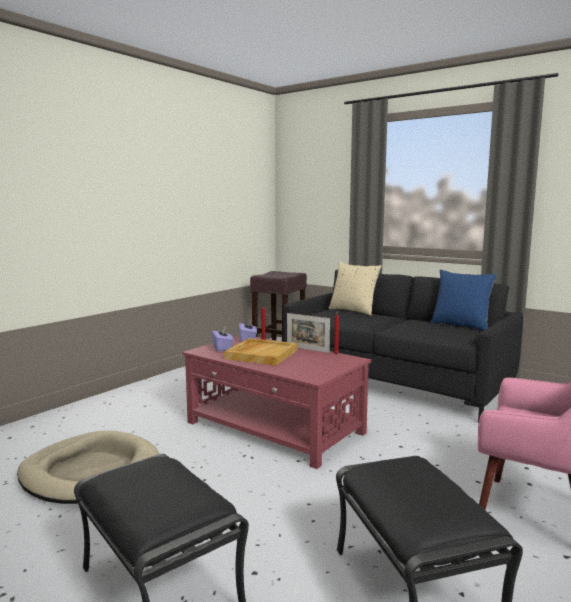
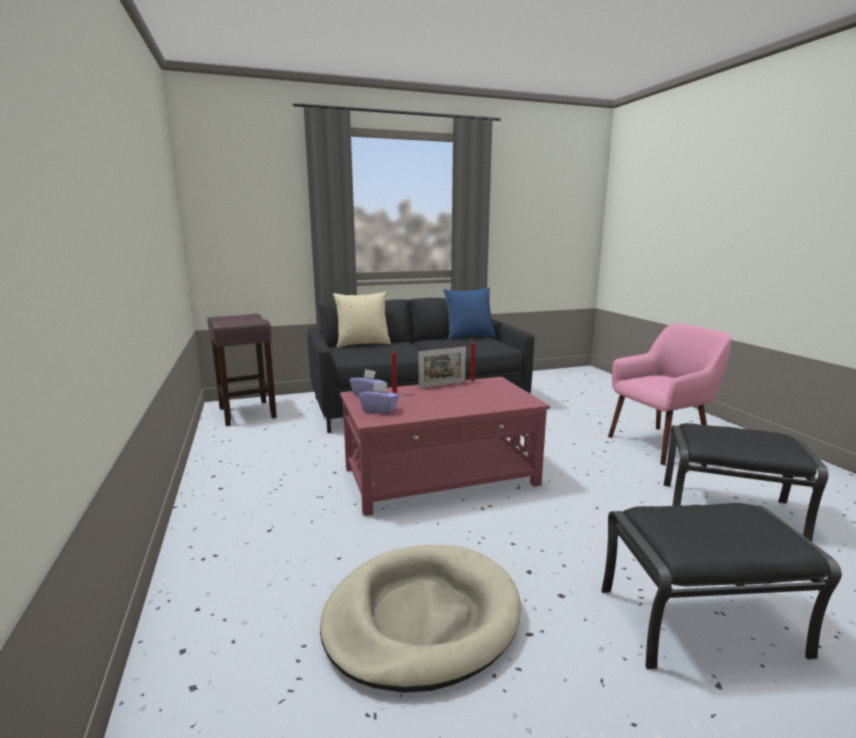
camera: 55 degrees left, 5 degrees up
beige tray [224,338,297,366] -> none

